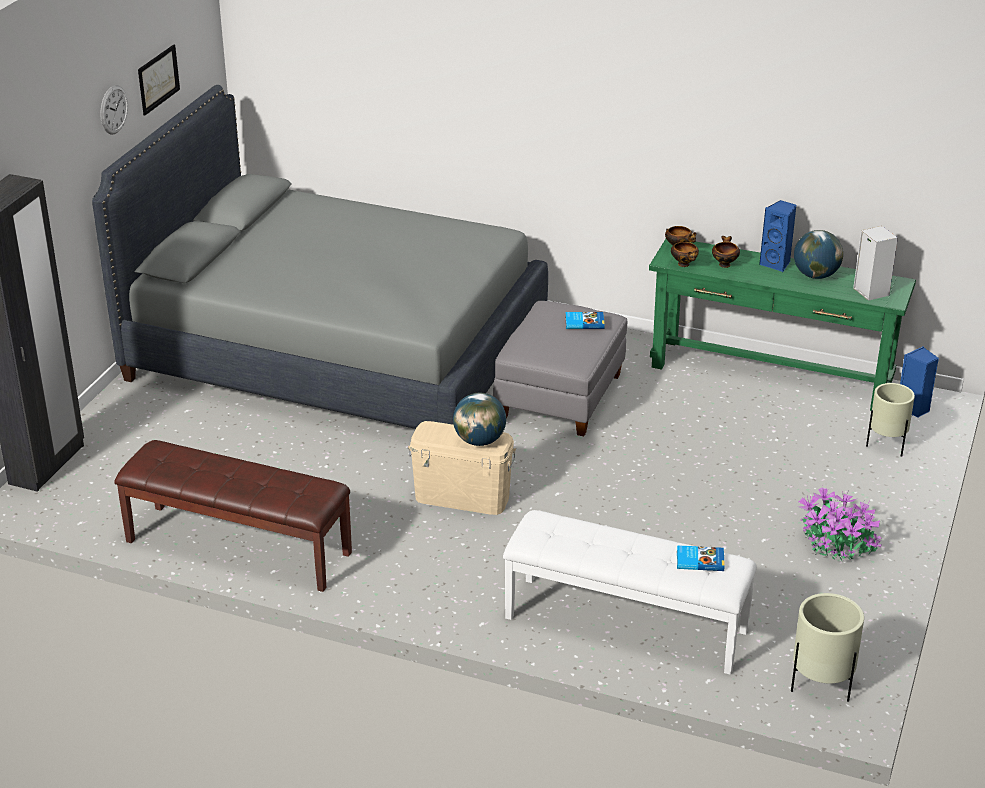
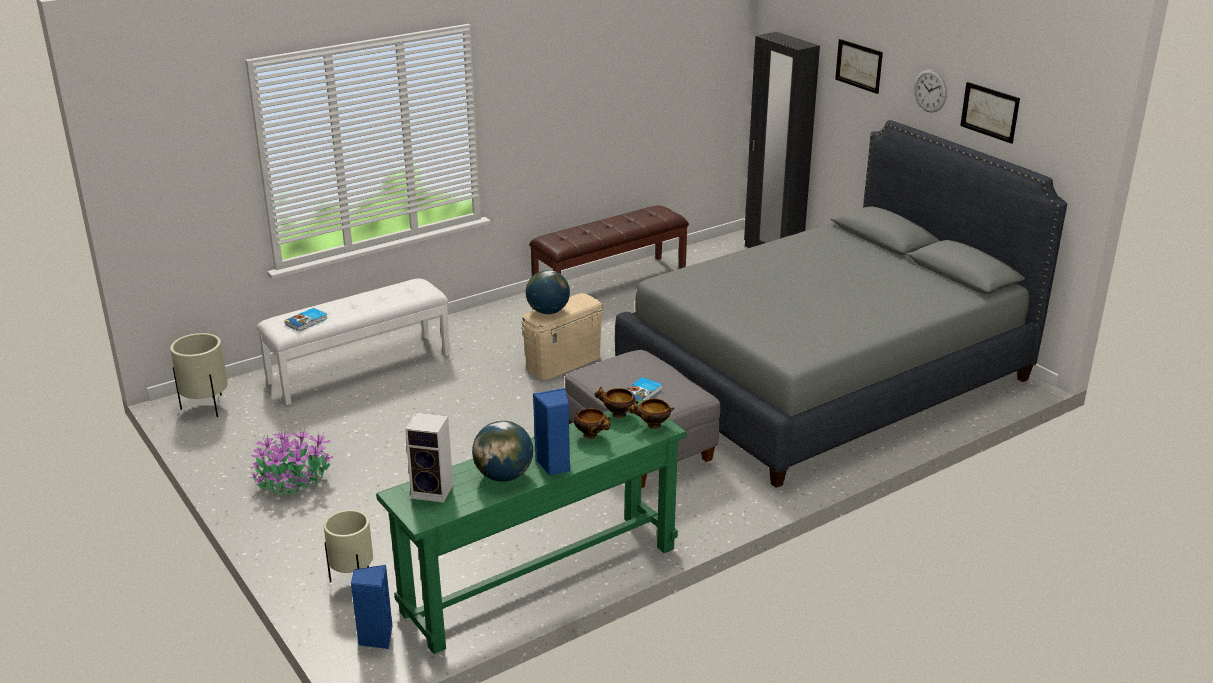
camera: 125 degrees right, 5 degrees down
none -> picture [835,39,883,94]

